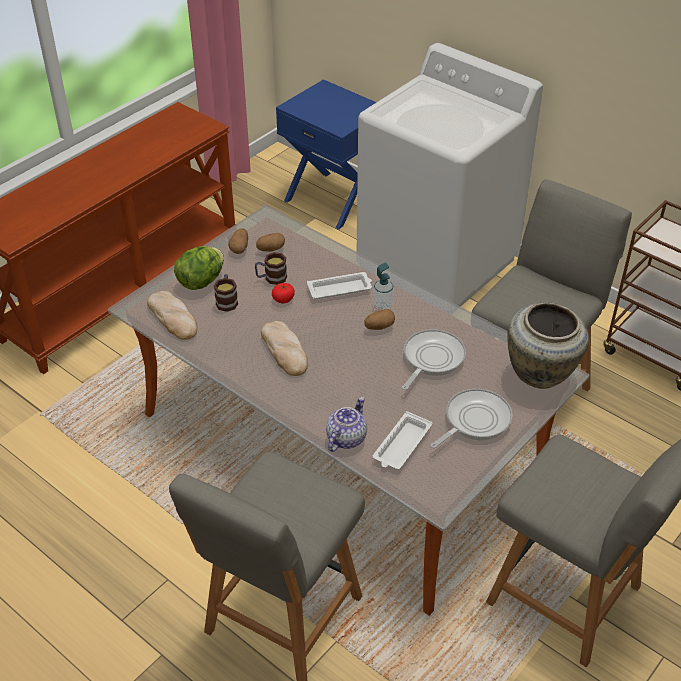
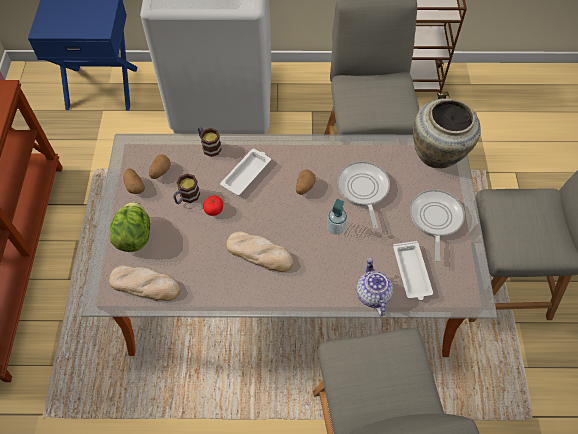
camera: 40 degrees left, 15 degrees up
mug [214,274,238,312] -> mug moved to [198,127,222,157]
soap dispenser [373,262,394,310] -> soap dispenser moved to [327,199,347,235]

